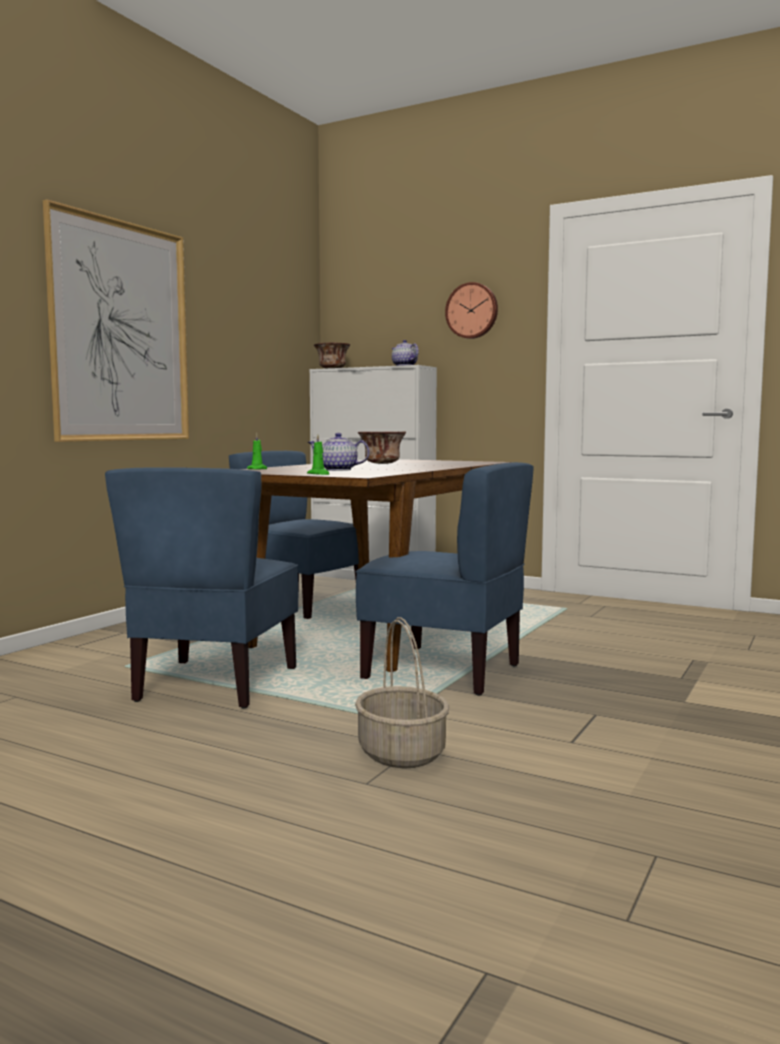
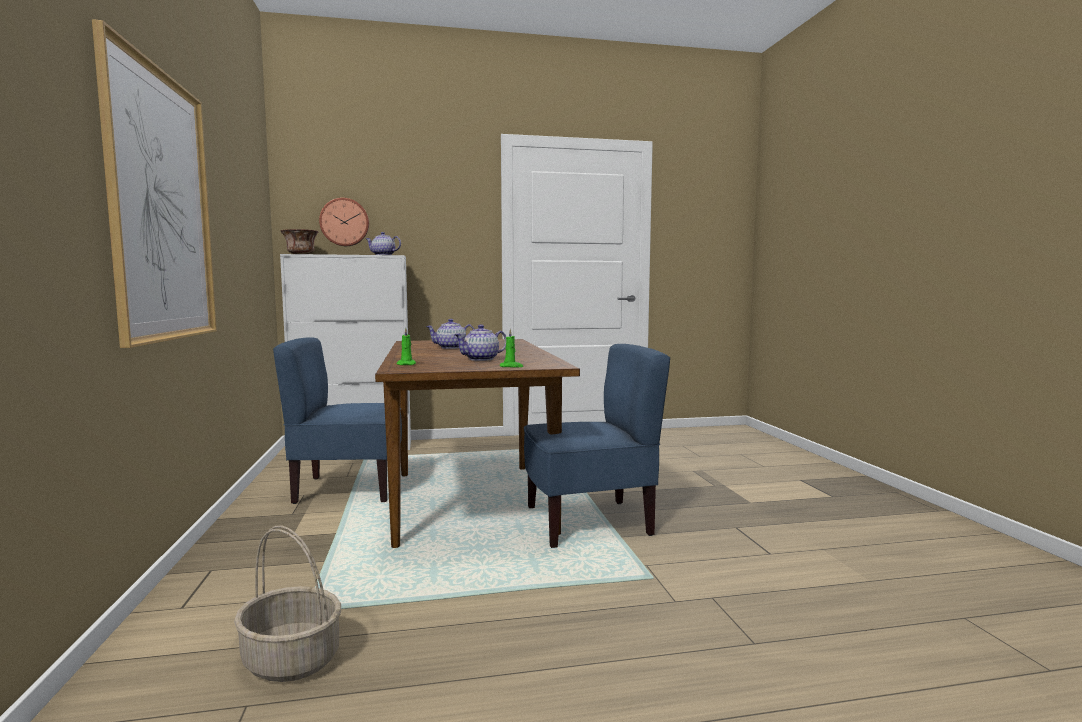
camera: 40 degrees left, 0 degrees up
blue chair [105,467,298,709] -> none
basket [355,617,449,769] -> basket moved to [234,526,341,682]
bowl [358,431,406,464] -> teapot [426,319,475,349]
wall clock [445,282,498,339] -> wall clock moved to [319,198,369,246]

